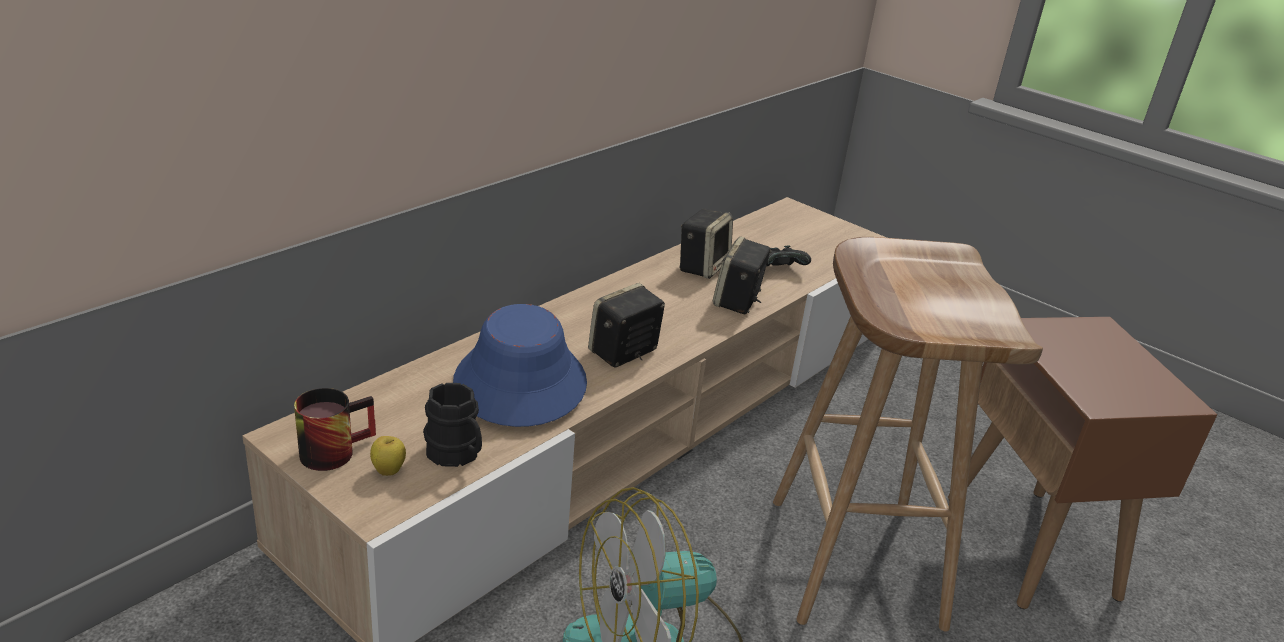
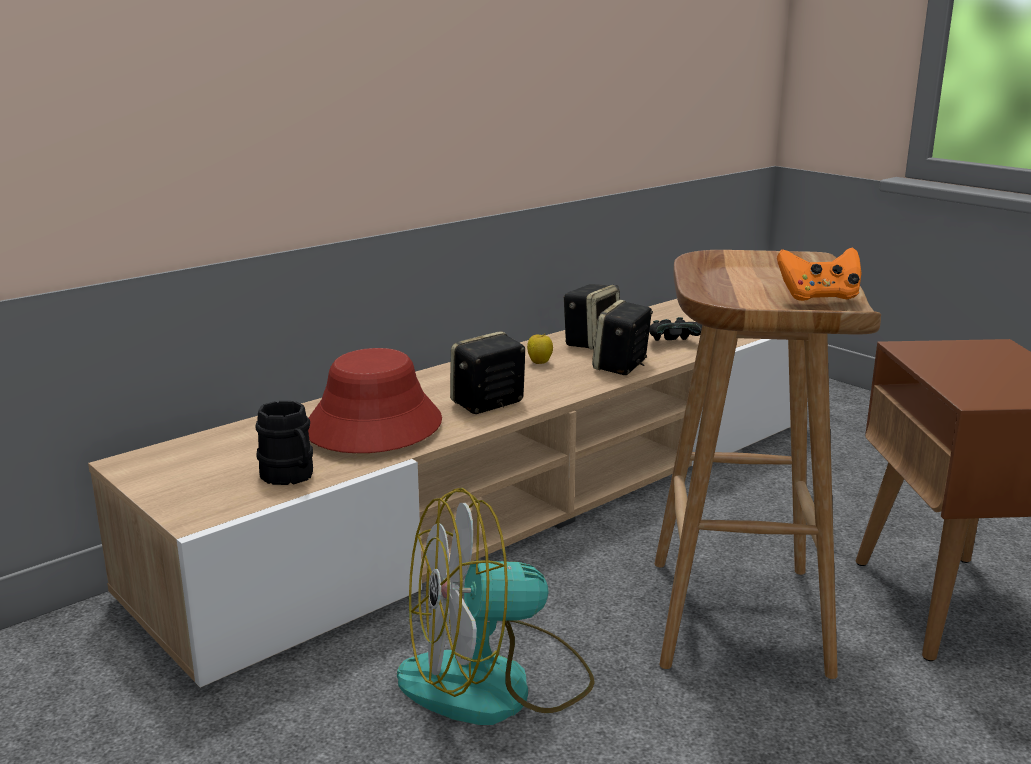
camera: 10 degrees right, 10 degrees down
mug [294,388,376,471] -> none
apple [370,436,406,476] -> apple moved to [527,333,553,364]
blue hat [453,304,587,427] -> red hat [308,348,442,453]
none -> orange game controller [777,247,861,301]

